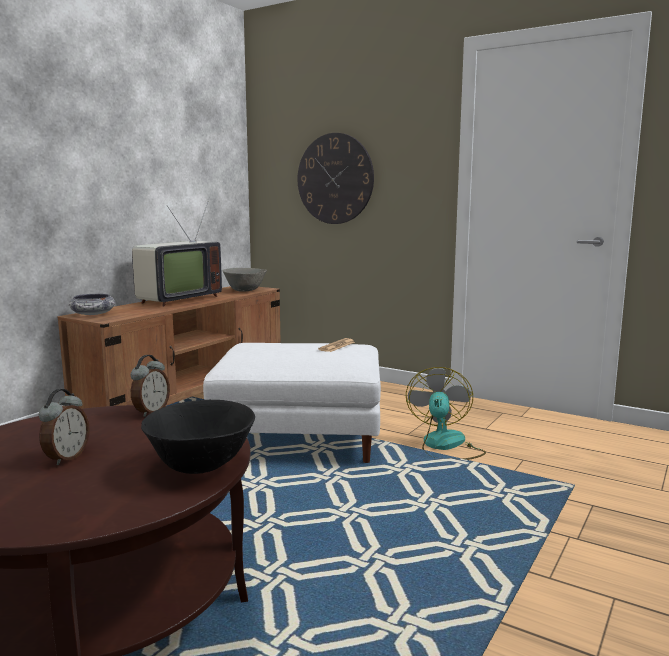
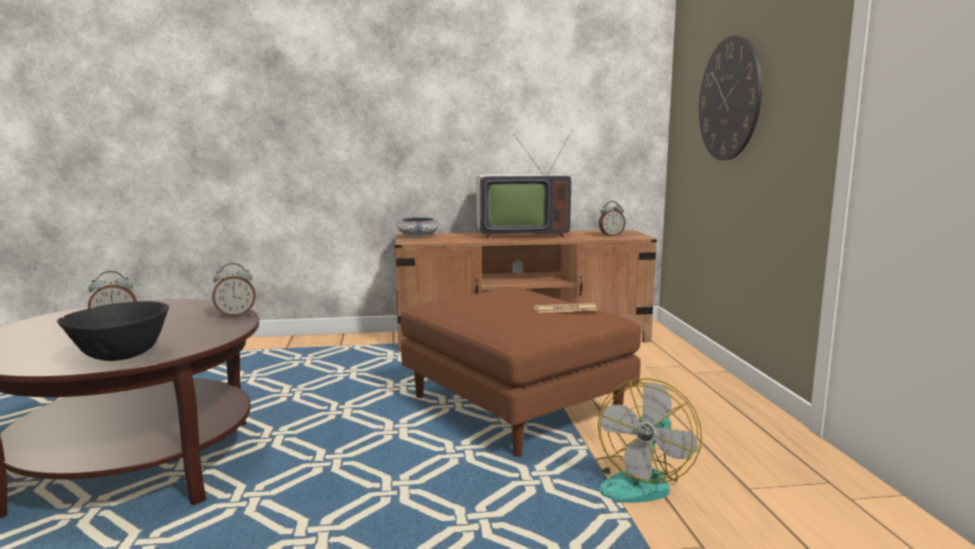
camera: 50 degrees right, 0 degrees up
white ottoman [203,343,381,463] -> brown ottoman [401,288,641,457]
grey bowl [223,268,267,292] -> alarm clock [599,201,626,236]
fan [406,367,486,460] -> fan turned 150 degrees clockwise [596,378,702,503]

